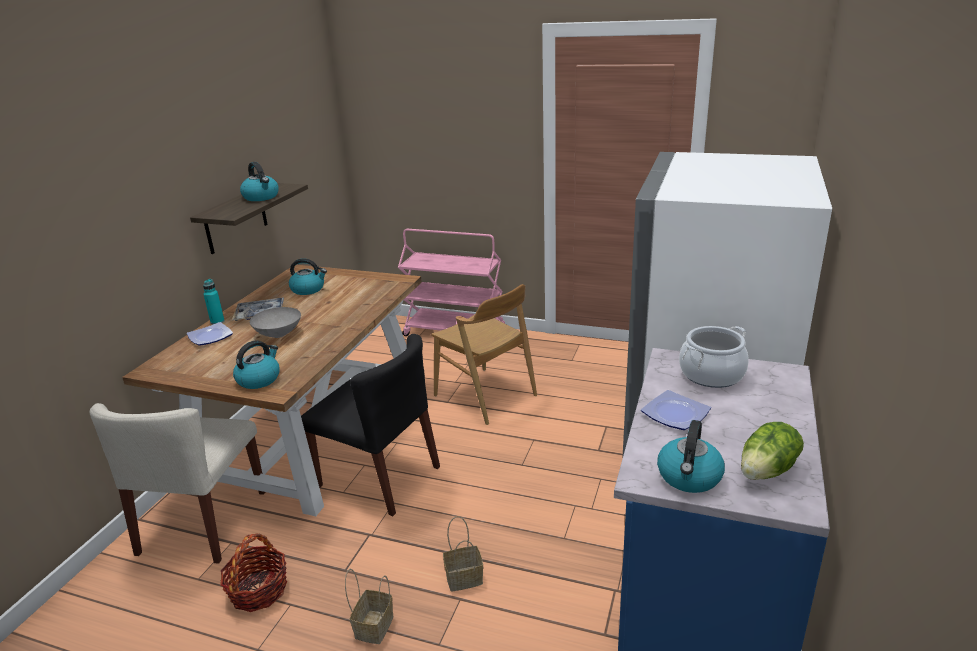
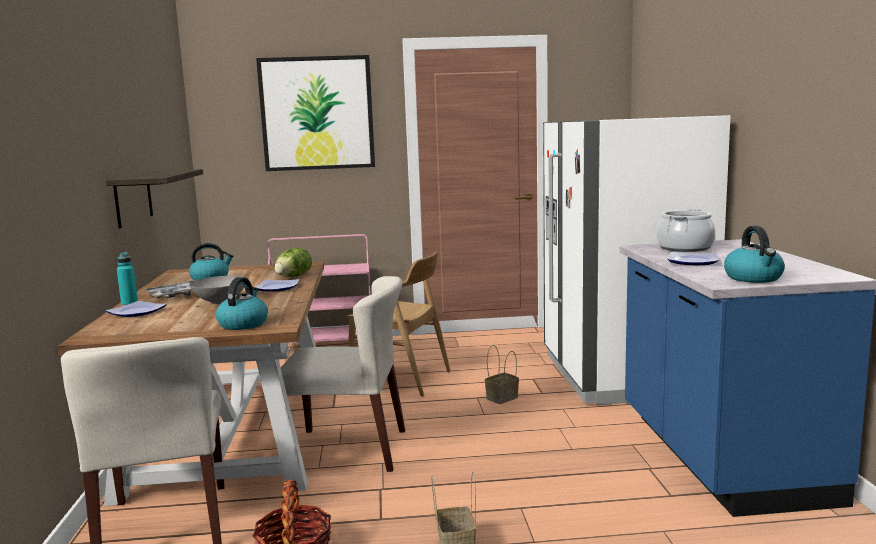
camera: 25 degrees left, 15 degrees down
kettle [240,162,279,201] -> none
black chair [301,334,440,516] -> beige chair [281,276,405,472]
basket [443,516,483,591] -> basket moved to [485,345,519,404]
lettuce [741,422,804,480] -> lettuce moved to [275,248,312,277]
none -> plate [255,279,300,292]
none -> picture [256,55,375,171]

